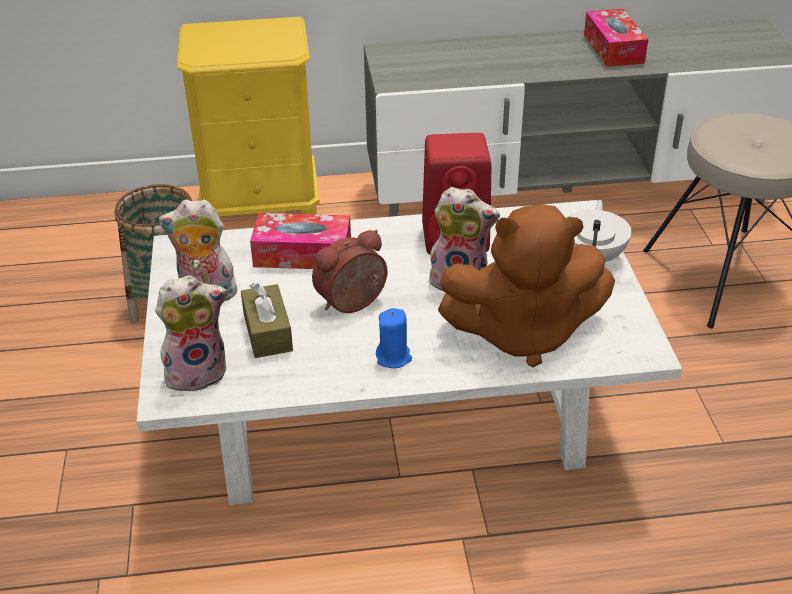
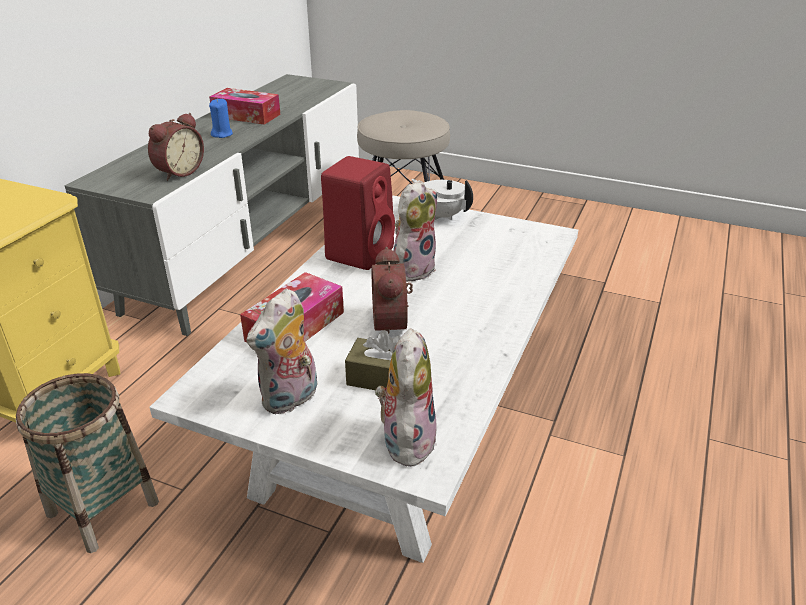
camera: 60 degrees left, 5 degrees down
blue candle [376,308,412,368] -> blue candle moved to [209,98,233,138]
brown plush toy [438,204,615,367] -> none
none -> alarm clock [148,113,204,181]

